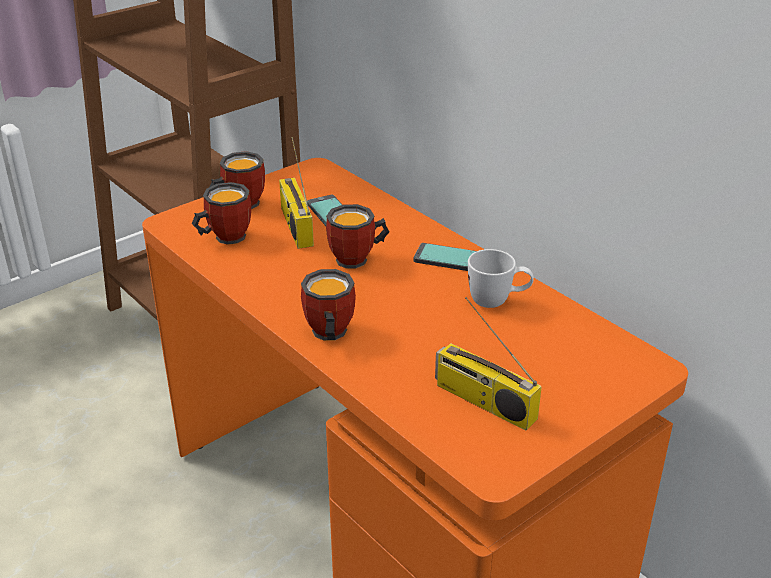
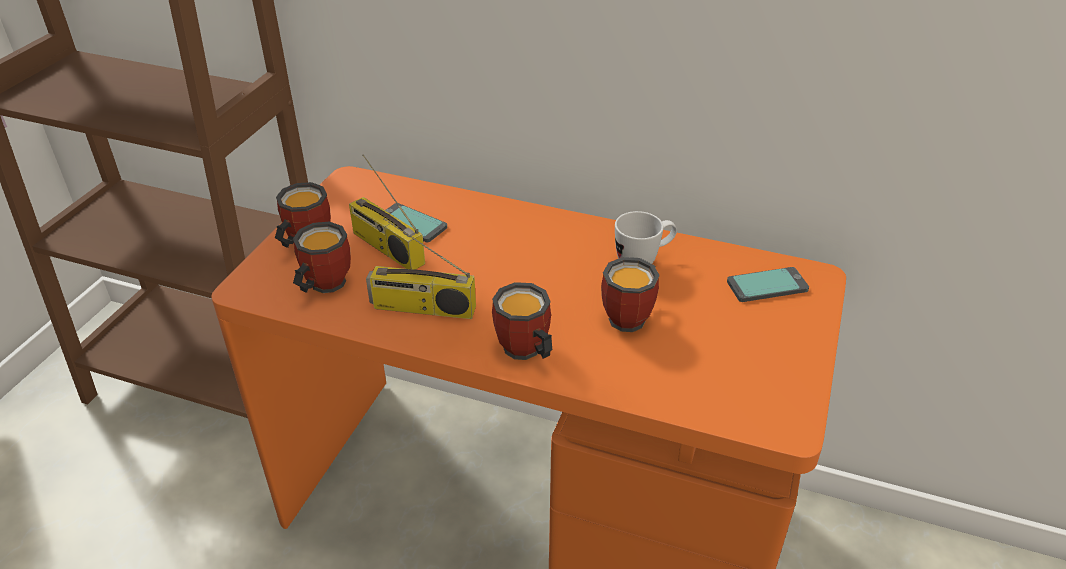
camera: 30 degrees left, 5 degrees up
mug [326,204,389,269] -> mug moved to [601,257,660,332]
phone [414,243,476,271] -> phone moved to [727,267,809,302]
radio [435,297,542,431] -> radio moved to [366,218,476,319]

